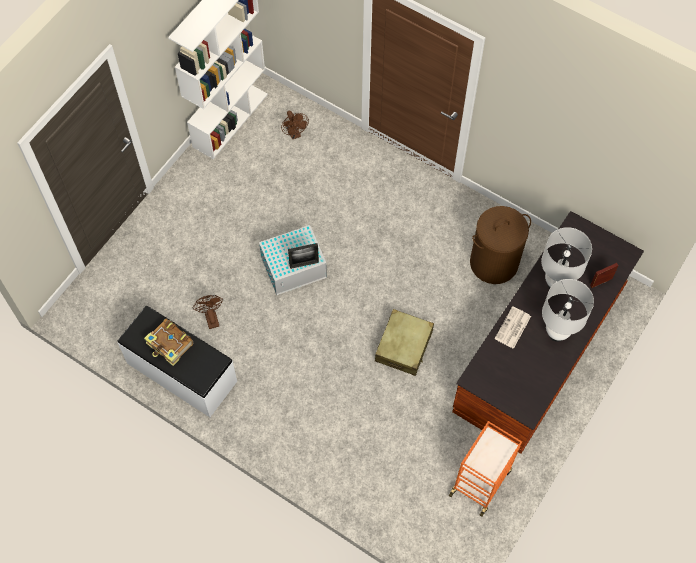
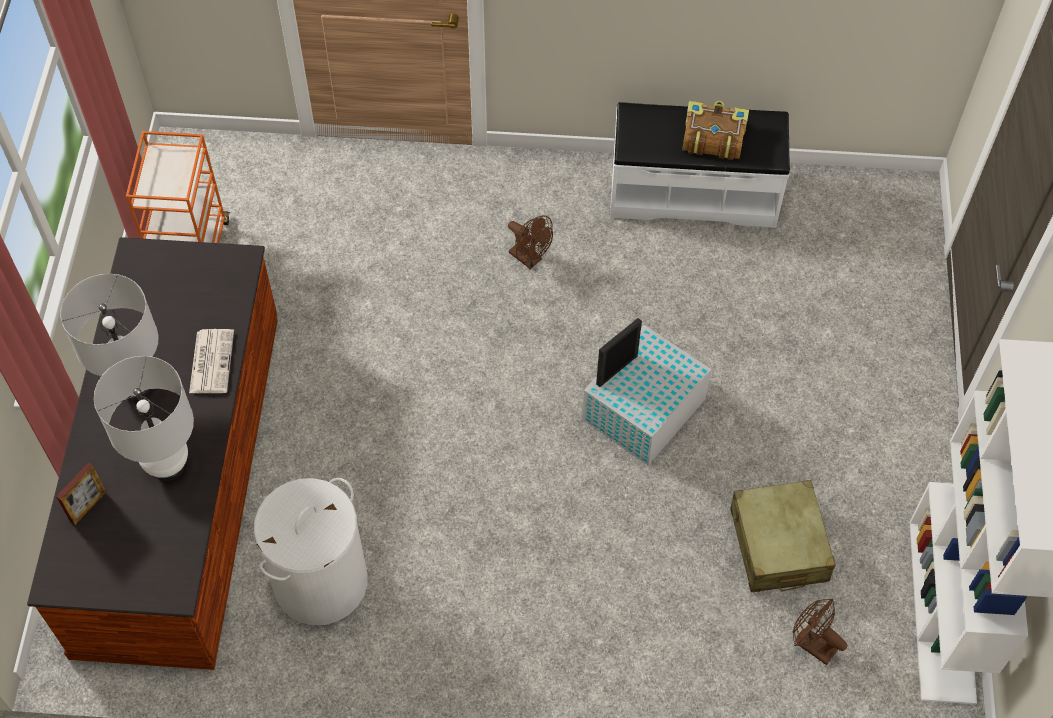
camera: 150 degrees right, 5 degrees down
brown fan [193,295,223,329] -> brown fan moved to [508,215,553,269]
beige suitcase [375,309,434,376] -> beige suitcase moved to [730,480,836,592]
brown laundry basket [470,206,531,284] -> white laundry basket [254,478,367,625]

